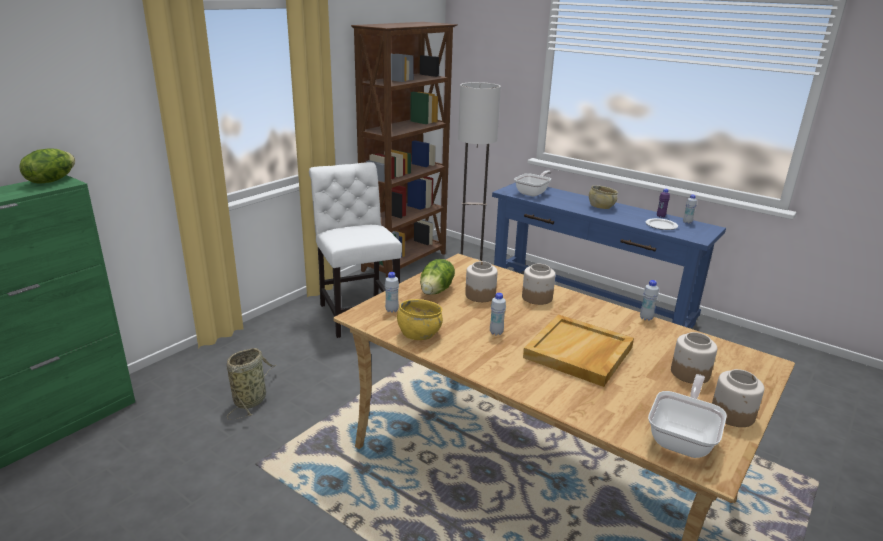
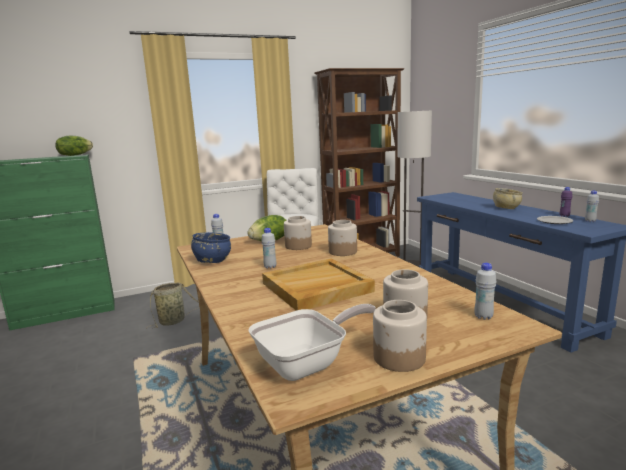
camera: 30 degrees right, 10 degrees down
yellow bowl [397,299,443,340] -> blue bowl [191,232,231,263]
frying pan [514,170,552,197] -> none
white bottle [640,280,659,321] -> white bottle moved to [474,263,496,320]

